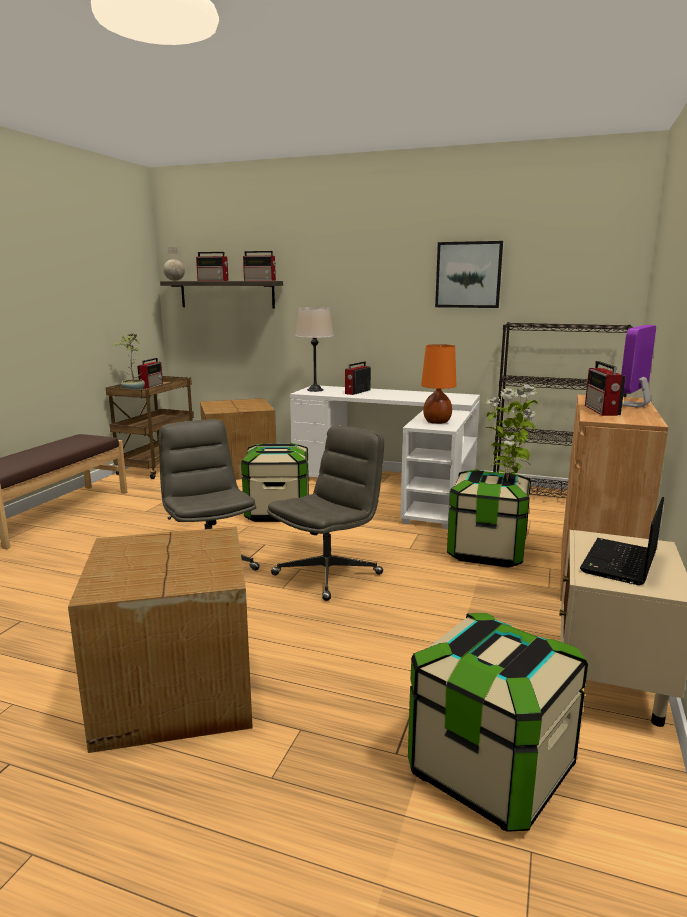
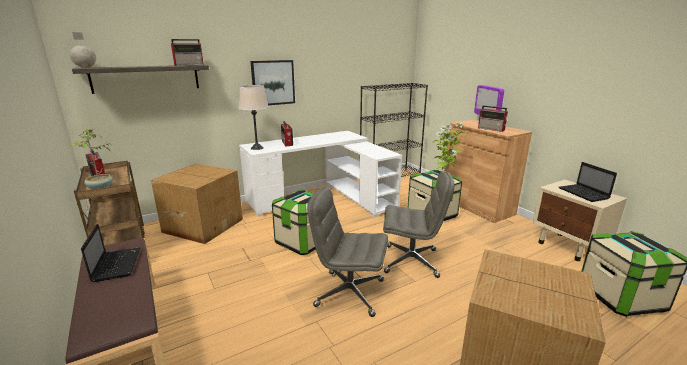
camera: 50 degrees left, 5 degrees up
radio [196,252,228,281] -> none
grey office chair [267,425,384,601] -> grey office chair turned 105 degrees clockwise [383,171,454,278]
orange table lamp [421,344,456,424] -> none
picture [435,241,503,308] -> picture moved to [250,60,295,105]
none -> laptop [81,224,141,282]

